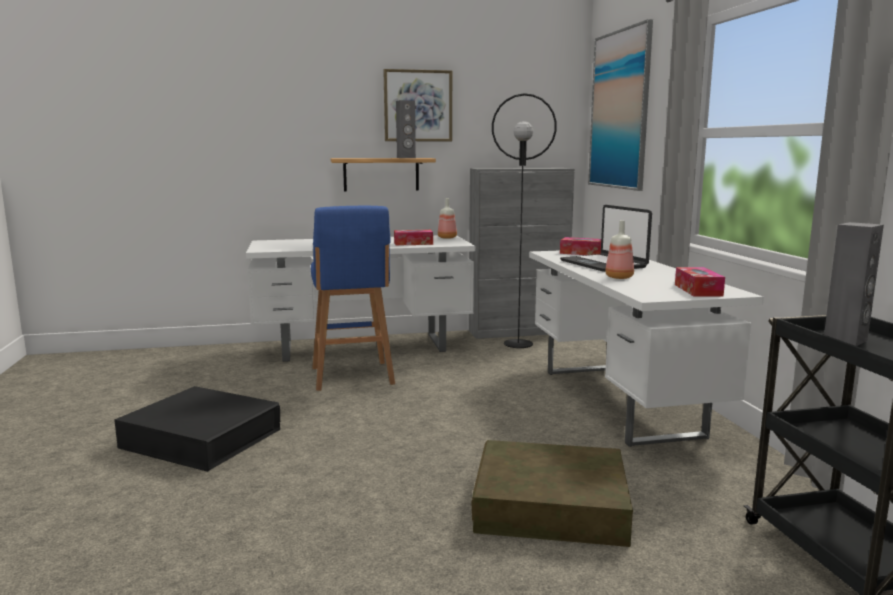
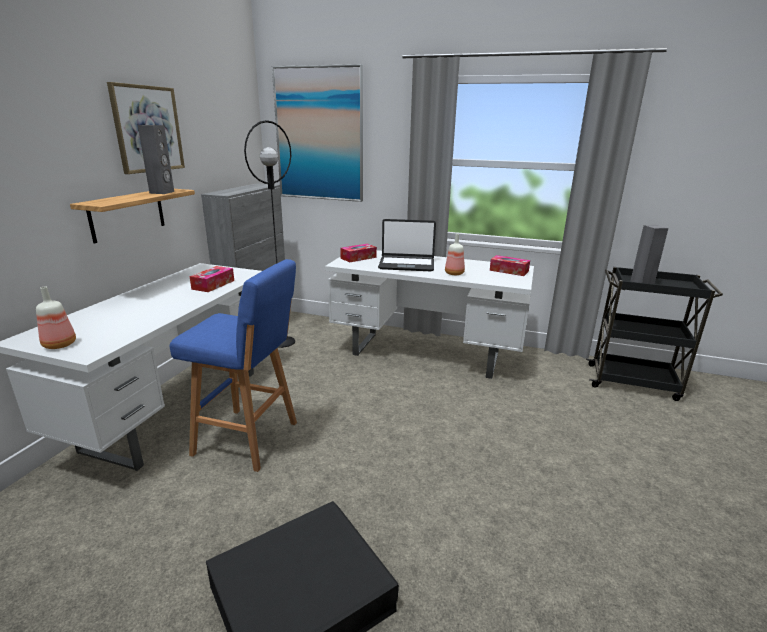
camera: 60 degrees left, 10 degrees up
bottle [438,198,457,239] -> bottle moved to [36,286,76,349]
brown storage box [472,440,633,547] -> none

